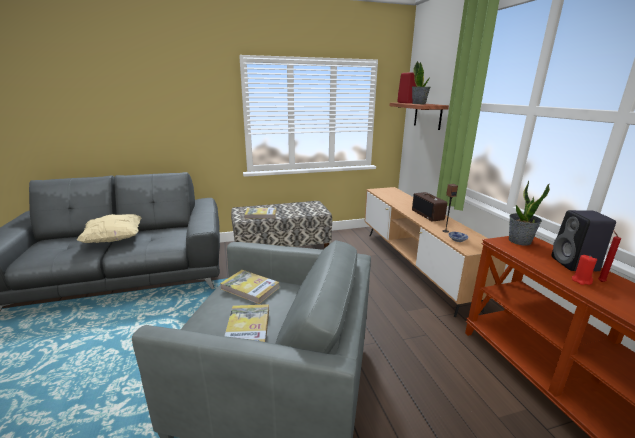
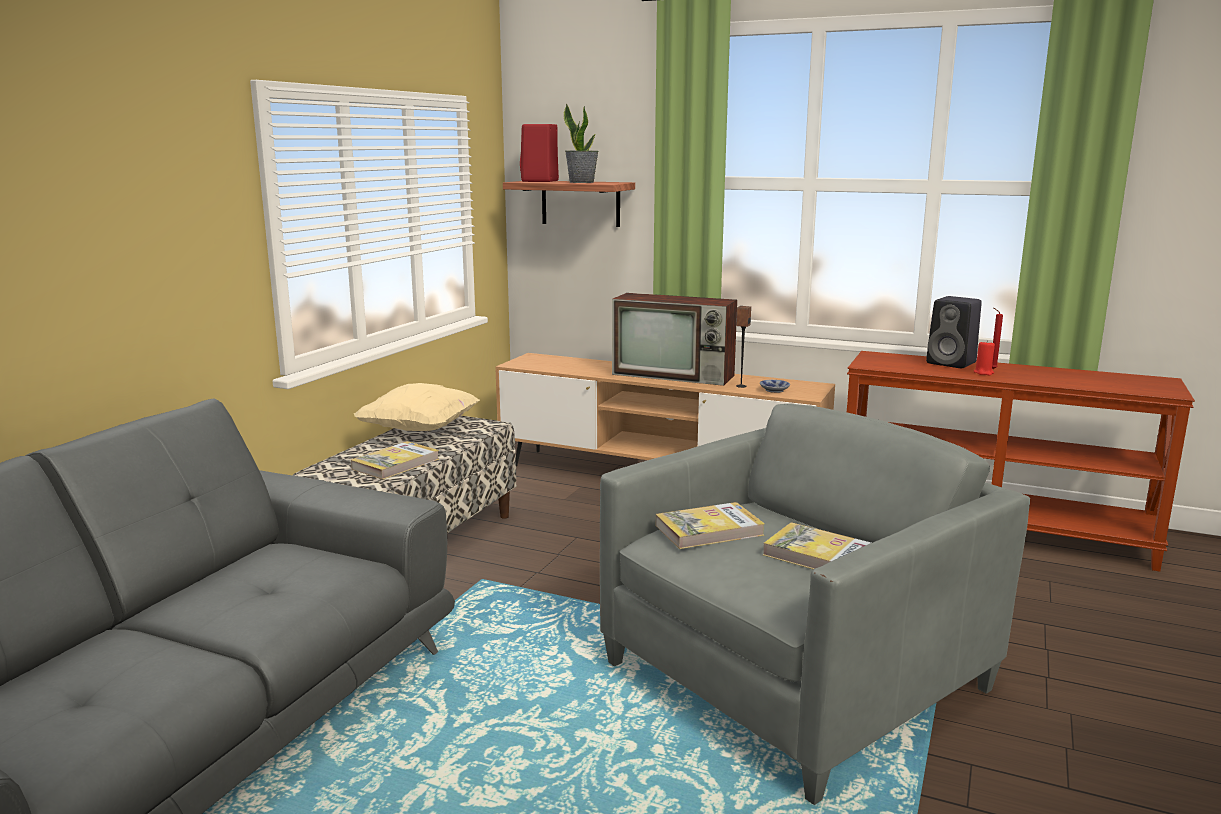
camera: 50 degrees left, 5 degrees down
beige pillow [77,214,142,243] -> beige pillow moved to [354,383,480,431]
radio [412,192,447,222] -> television [612,293,737,386]
potted plant [509,181,550,246] -> none

